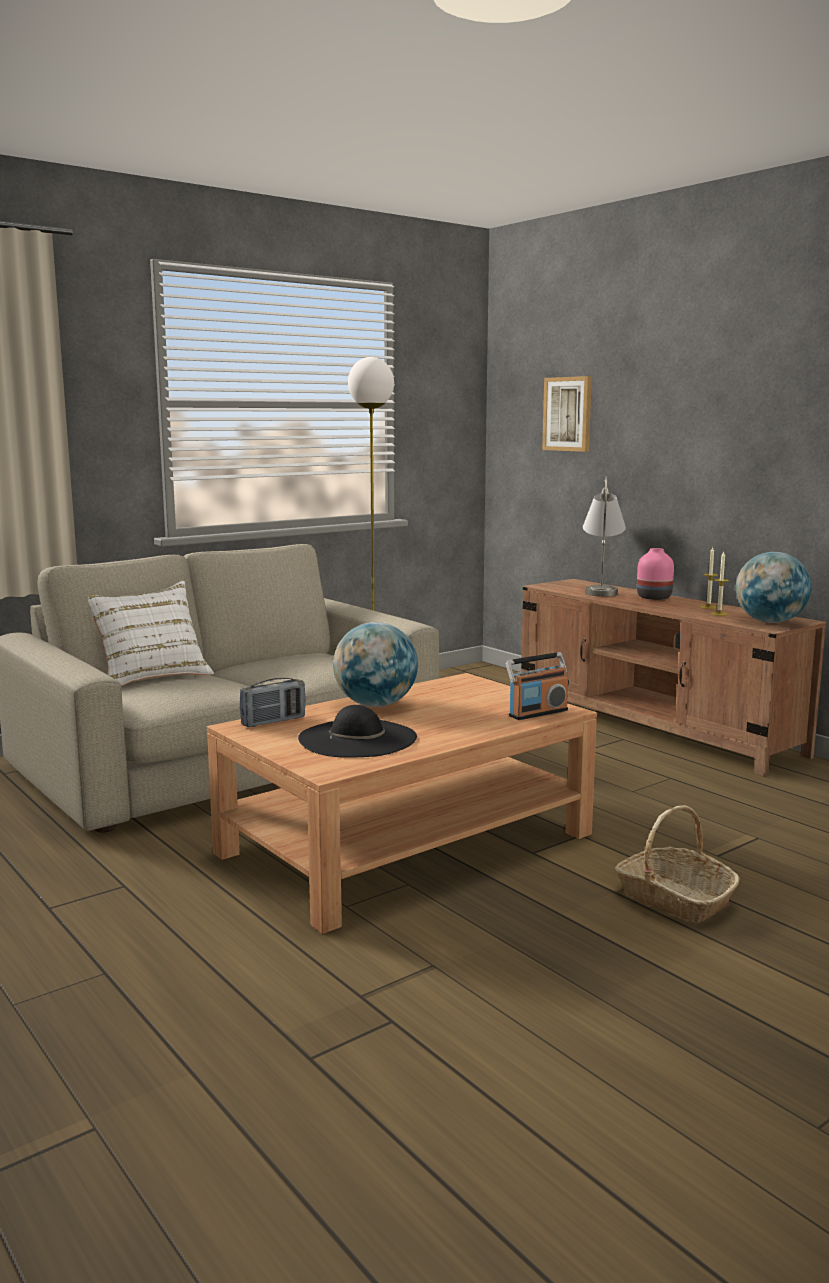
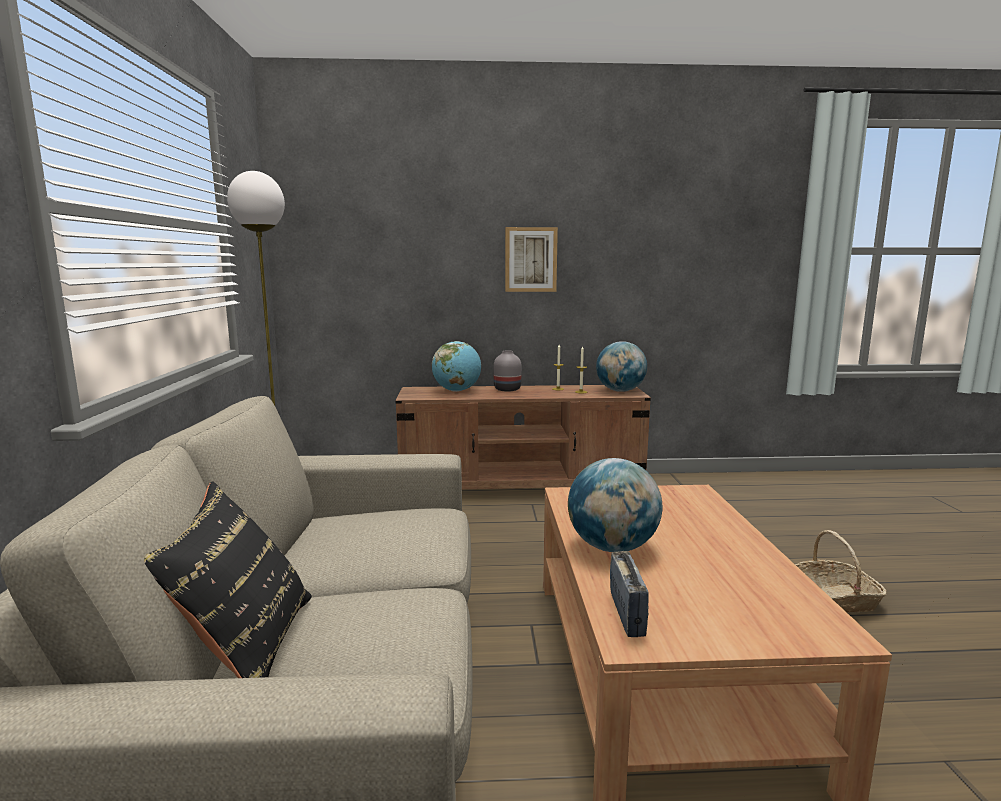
camera: 55 degrees left, 0 degrees up
white pillow [88,581,214,686] -> black pillow [144,481,312,678]
black hat [298,705,417,758] -> none
radio [506,652,569,720] -> none
picture [542,376,592,452] -> picture moved to [505,227,558,292]
grey table lamp [583,476,626,597] -> globe [432,341,481,392]
pink vase [637,548,674,600] -> grey vase [494,350,522,392]

